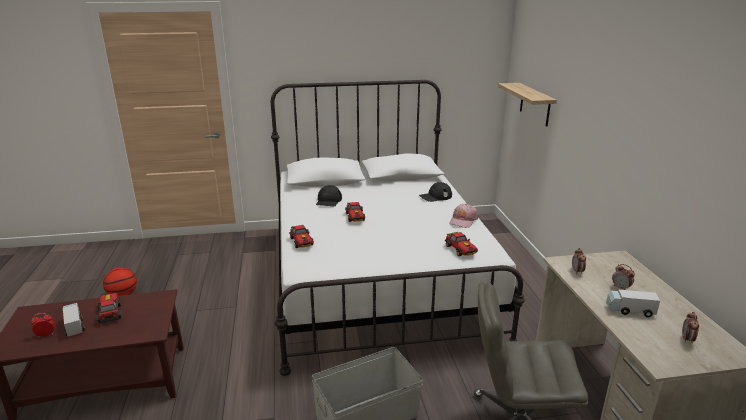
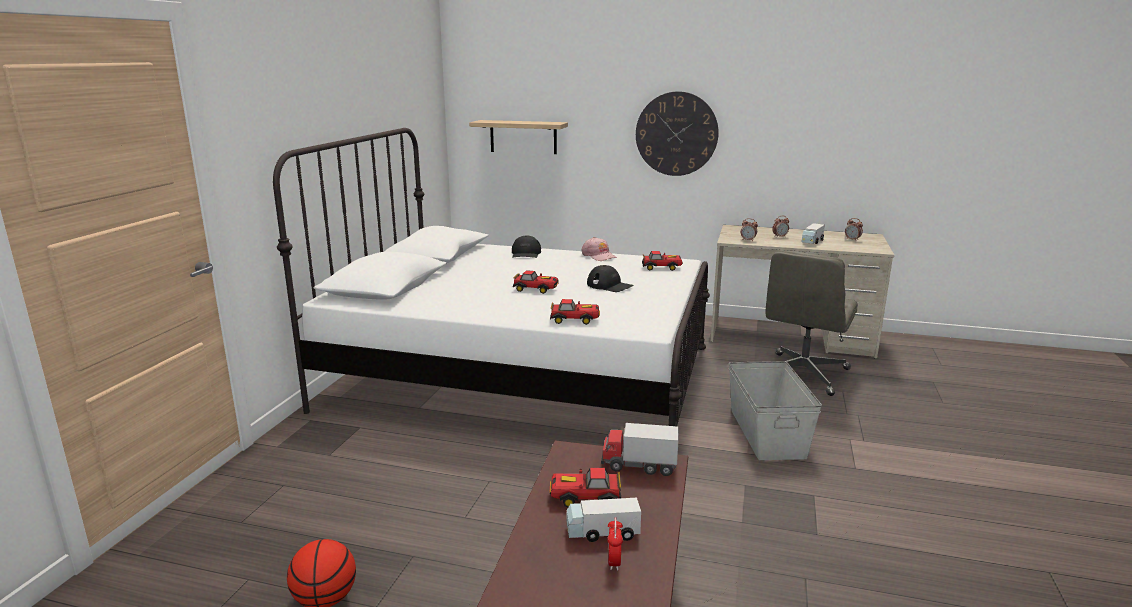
camera: 65 degrees left, 5 degrees down
black cap [316,185,342,206] -> black cap moved to [587,265,633,292]
none -> toy truck [601,423,679,476]
none -> wall clock [636,91,719,176]

